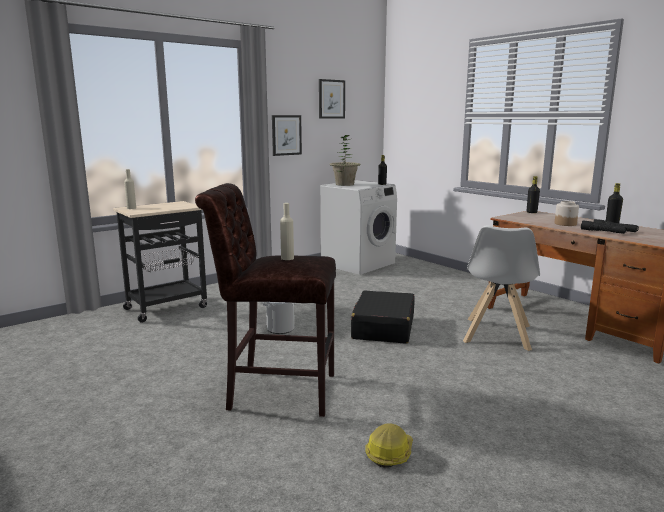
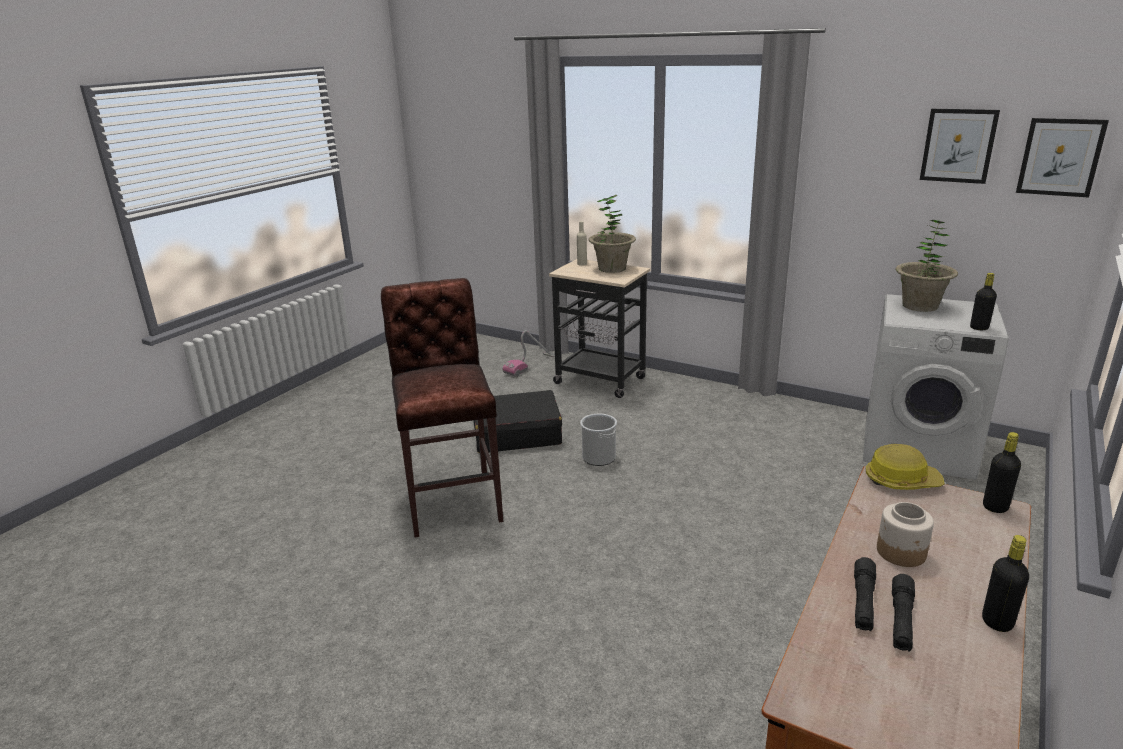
camera: 70 degrees right, 10 degrees up
picture [272,115,302,156] -> picture moved to [1016,118,1109,198]
beige bottle [280,203,294,260] -> none
black suitcase [351,290,414,344] -> black suitcase moved to [473,390,562,453]
hard hat [365,423,413,468] -> hard hat moved to [866,444,945,490]
chair [463,225,540,351] -> none
none -> vacuum cleaner [503,330,555,377]
none -> potted plant [589,195,636,273]

